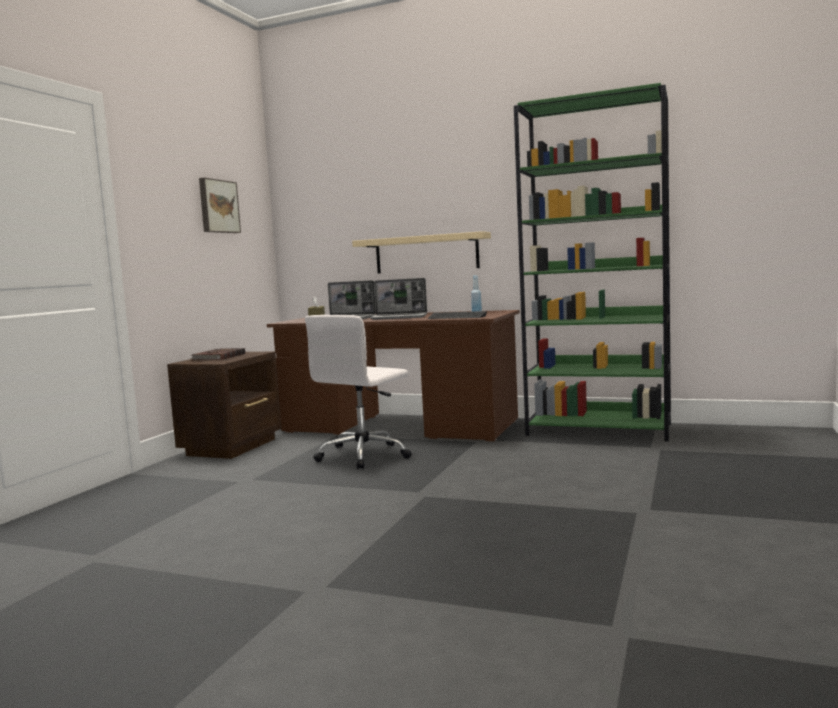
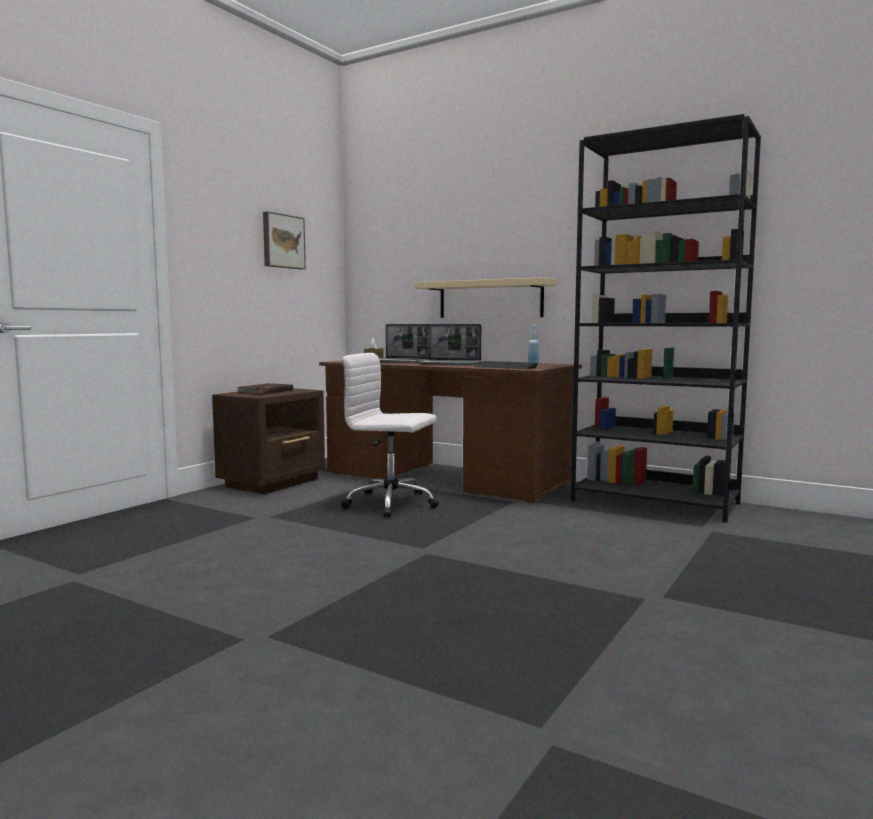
camera: 10 degrees right, 0 degrees up
white office chair [305,315,411,469] -> white office chair turned 60 degrees clockwise [341,353,439,518]
green bookcase [514,83,671,441] -> black bookcase [571,114,761,523]

